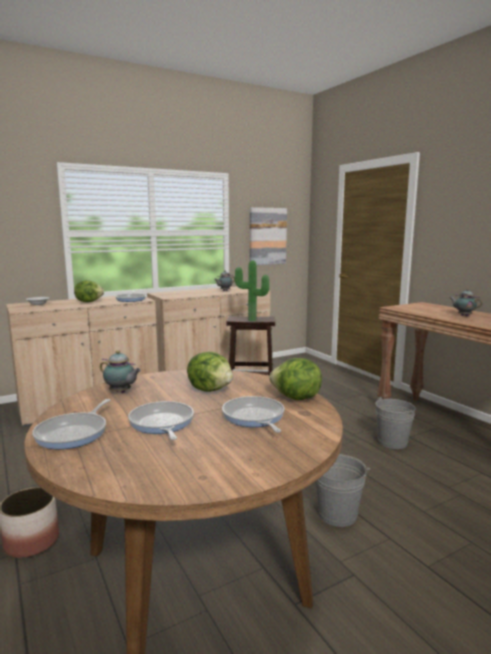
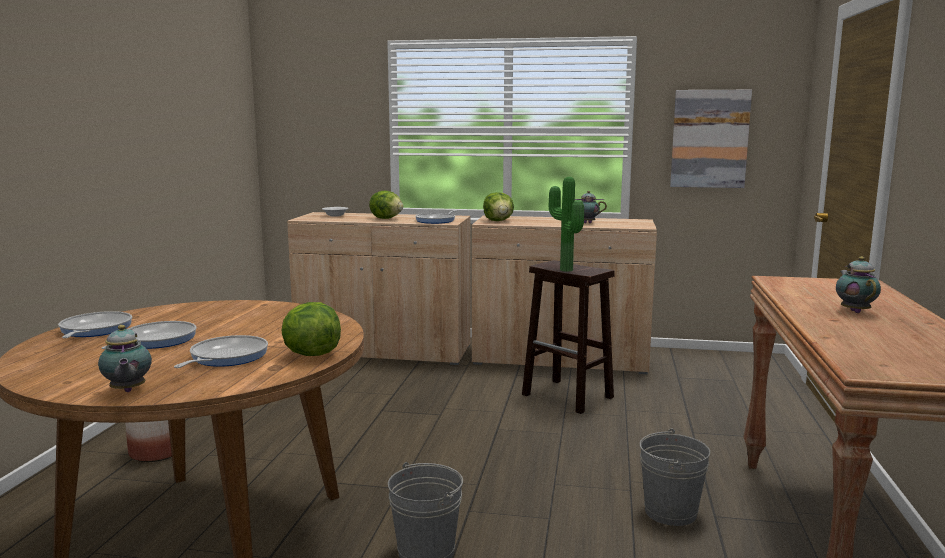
camera: 40 degrees right, 0 degrees up
frying pan [32,399,110,449] -> frying pan turned 120 degrees clockwise [58,311,132,338]
teapot [100,350,141,393] -> teapot moved to [98,325,152,392]
lettuce [187,352,233,392] -> lettuce moved to [483,192,514,221]

